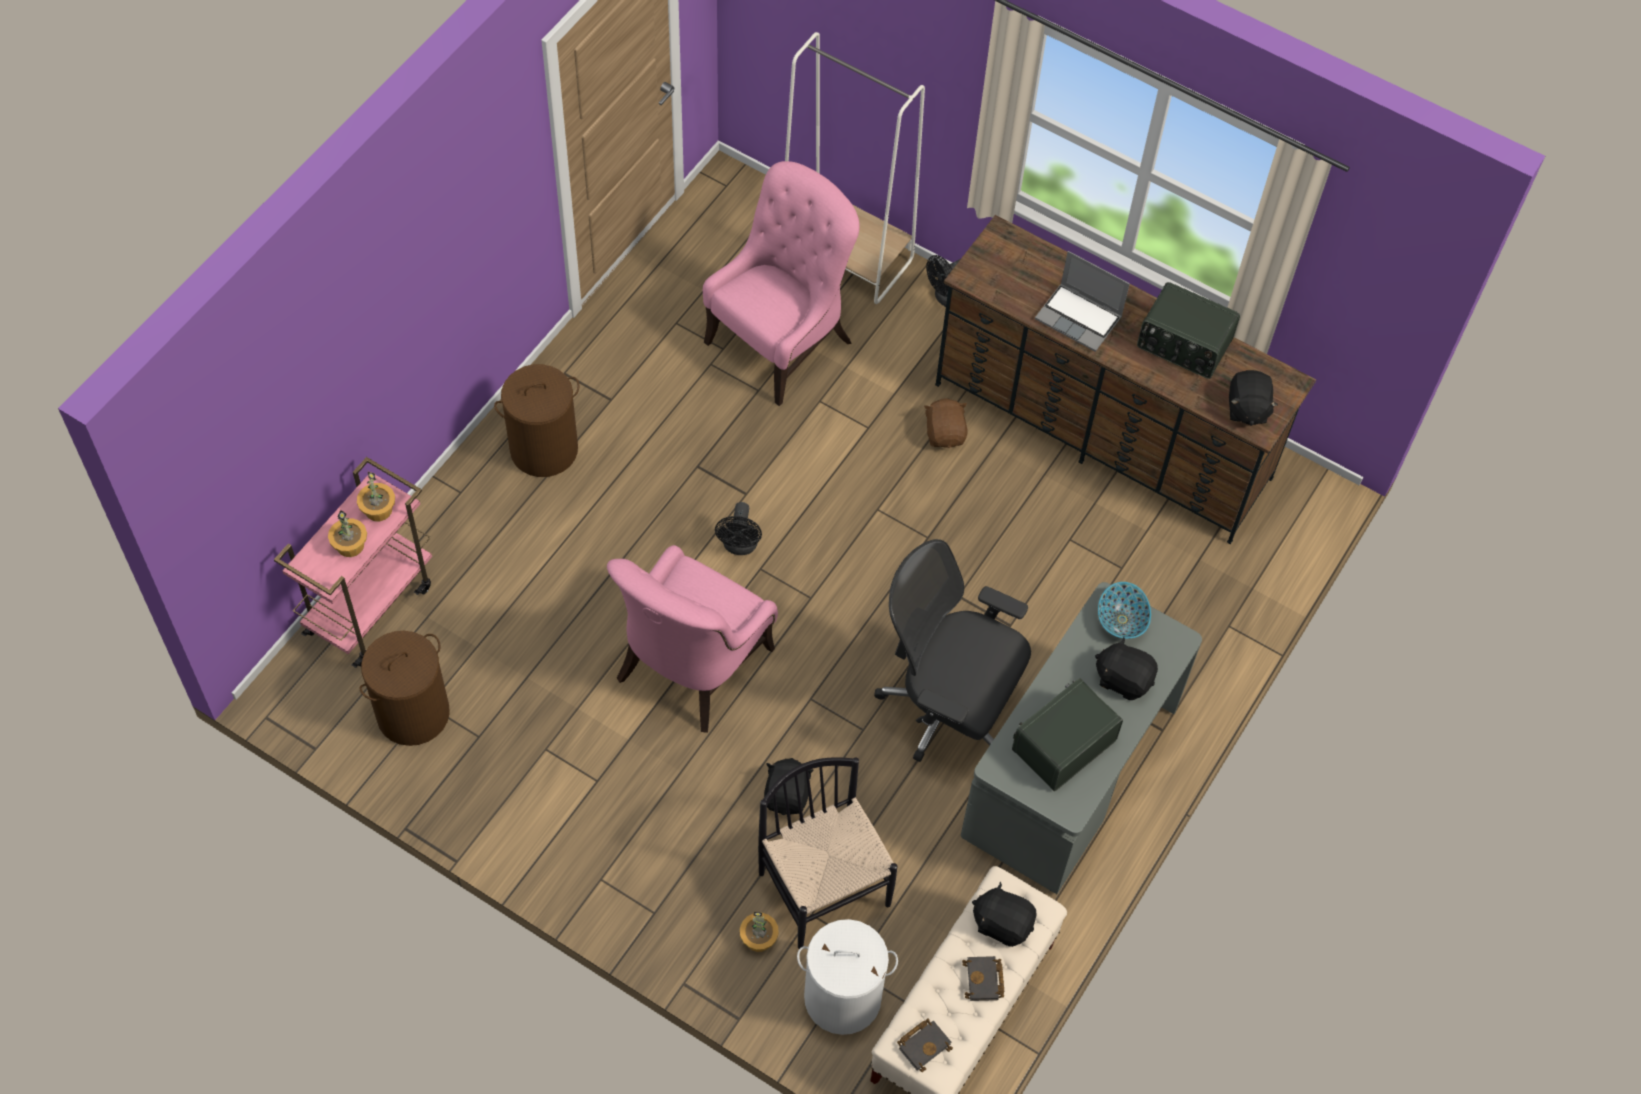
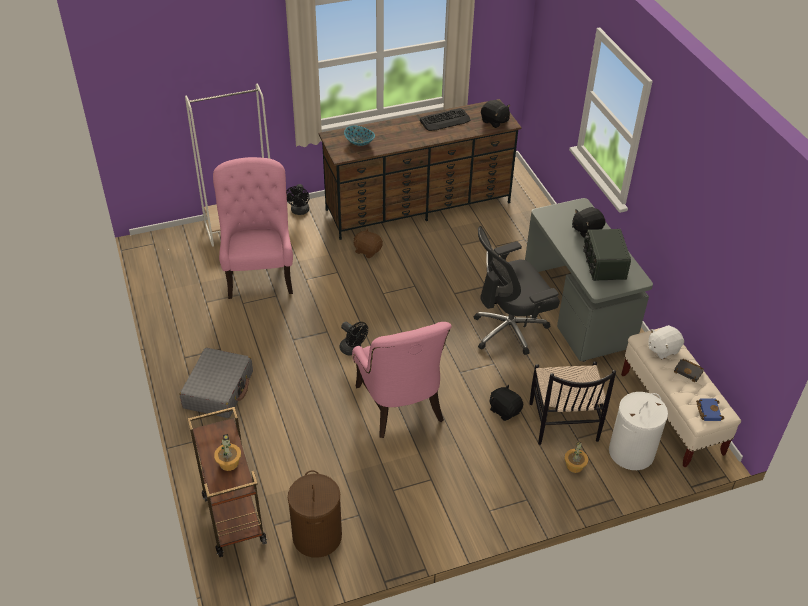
camera: 50 degrees left, 15 degrees down
pink cart [274,457,432,668] -> brown cart [188,407,267,557]
potted plant [357,472,395,521] -> none
brown laundry basket [494,364,579,477] -> grey suitcase [179,348,253,418]
black chair [758,757,897,949] -> black chair turned 105 degrees counterclockwise [529,361,616,445]
black book [897,1018,953,1073] -> blue book [696,399,724,421]
black plush toy [972,882,1037,947] -> white plush toy [648,325,684,359]
laptop [1035,251,1130,352] -> none
bowl [1098,582,1151,639] -> bowl moved to [344,126,375,146]
radio [1137,282,1240,379] -> keyboard [420,108,470,131]

